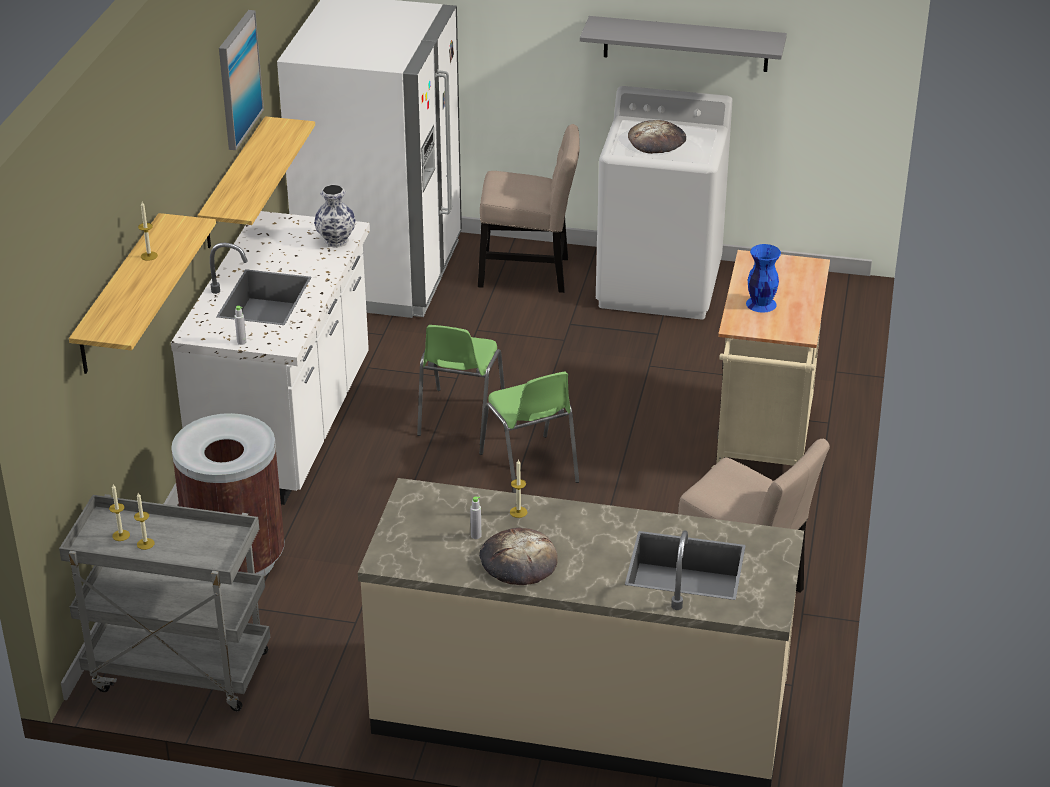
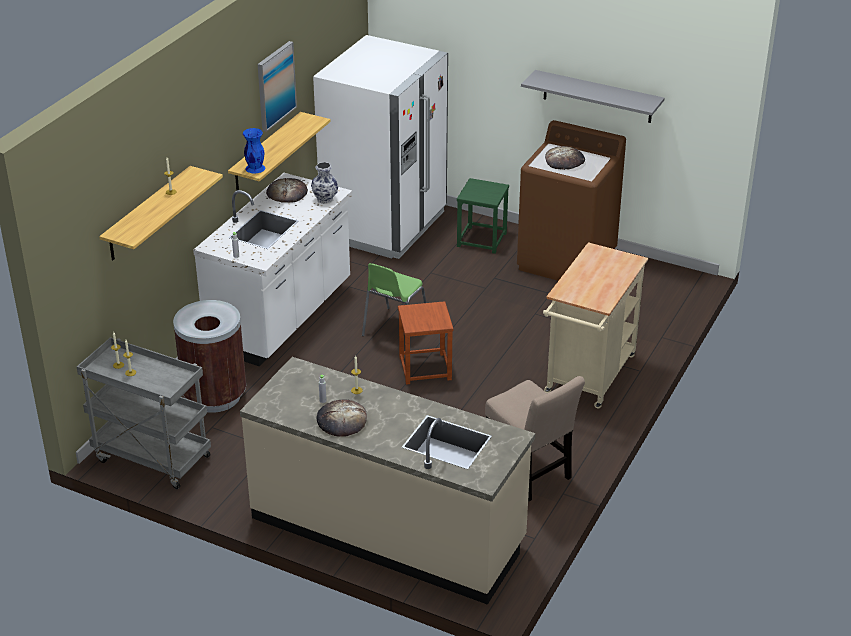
camera: 15 degrees right, 0 degrees up
beige chair [478,124,580,293] -> green stool [457,178,509,254]
green chair [479,372,579,493] -> brown stool [398,301,454,385]
white washing machine [596,86,733,319] -> brown washing machine [517,120,626,281]
blue vase [746,244,781,313] -> blue vase moved to [243,128,265,173]
none -> bread [266,178,308,203]

